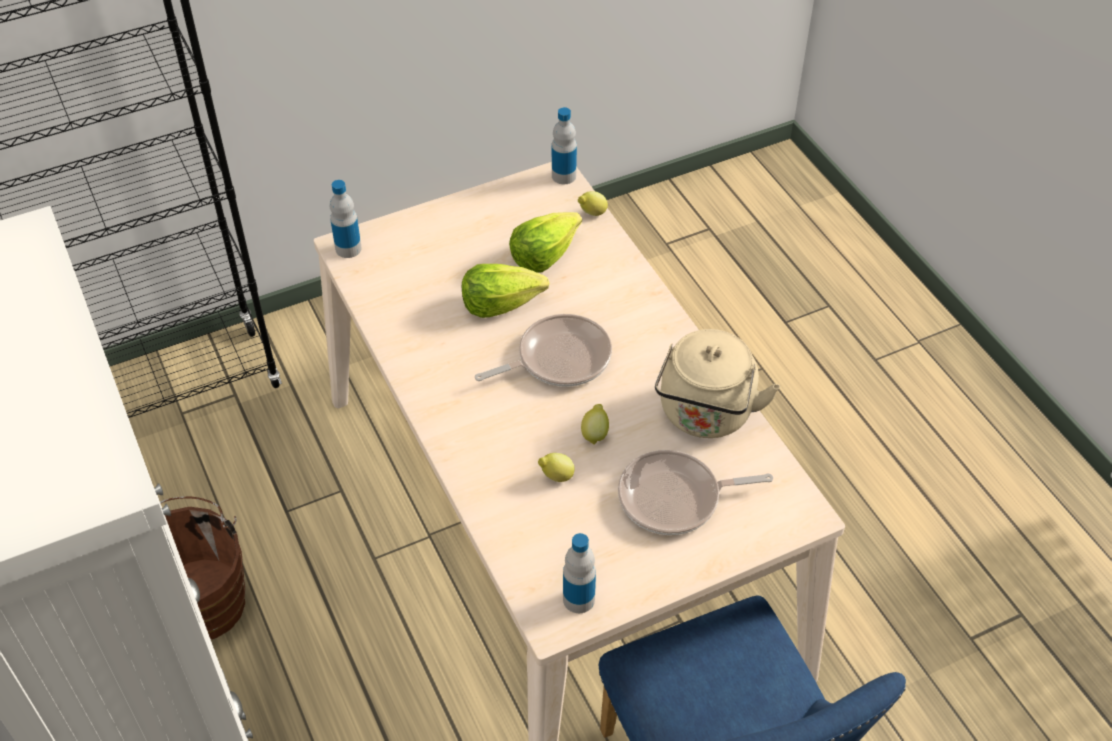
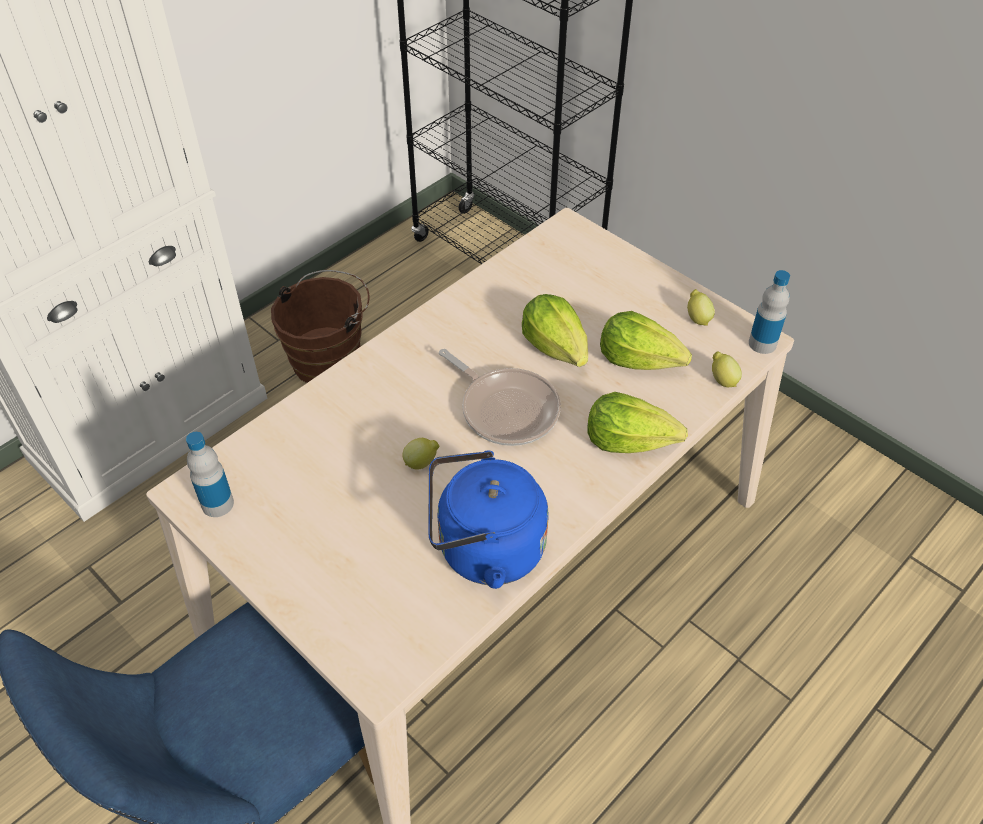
camera: 70 degrees right, 0 degrees up
bottle [330,180,362,258] -> none
lemon [538,453,575,482] -> lemon moved to [687,289,715,326]
frying pan [618,450,773,535] -> none
beige kettle [655,329,780,438] -> blue kettle [428,450,549,589]
none -> lettuce [587,392,688,453]

